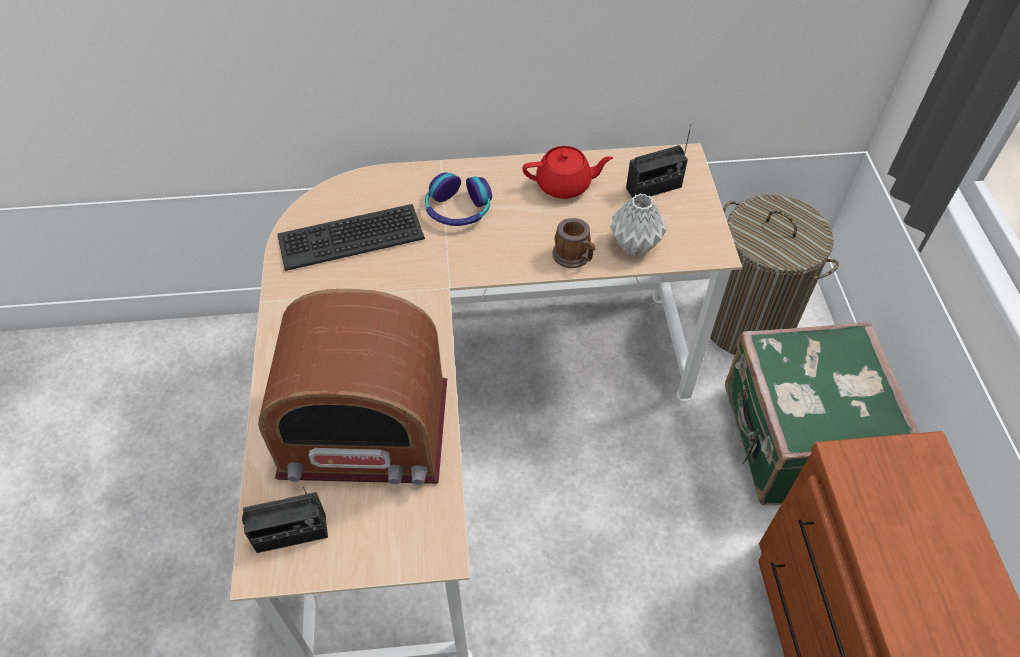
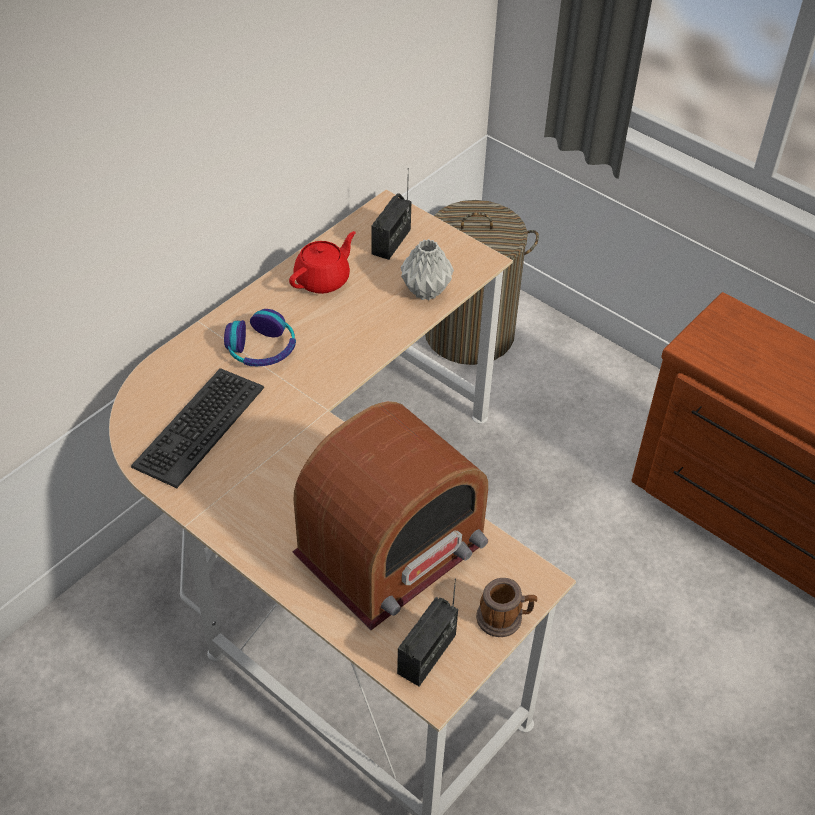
camera: 45 degrees left, 5 degrees down
mug [553,218,596,268] -> mug moved to [476,578,537,637]
green suitcase [725,321,919,505] -> none

